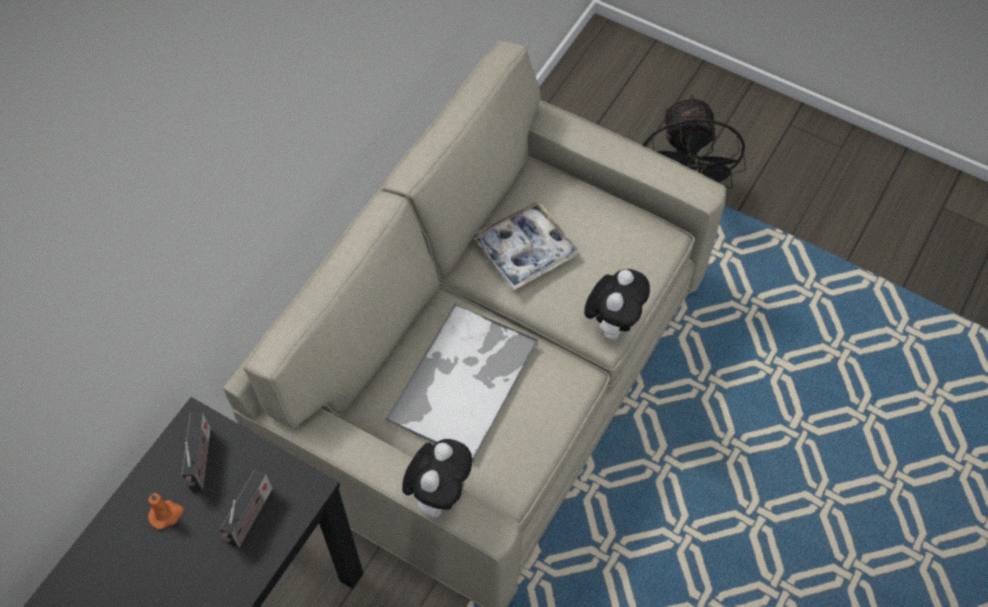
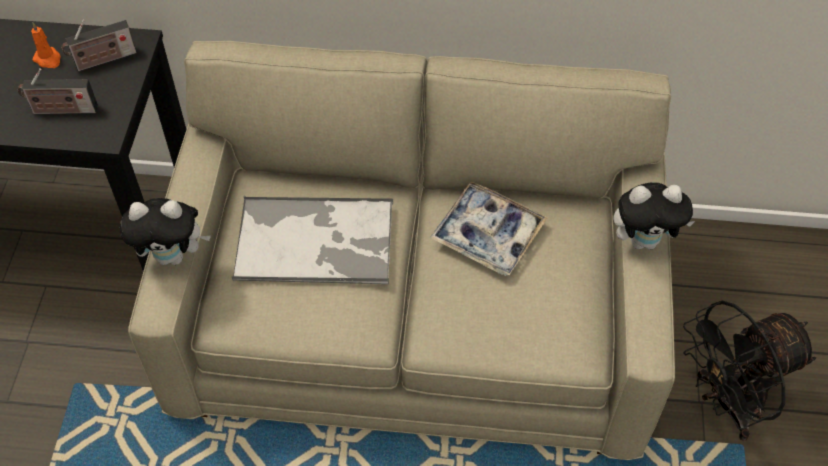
camera: 65 degrees right, 5 degrees down
plush toy [584,269,650,340] -> plush toy moved to [613,182,695,250]

